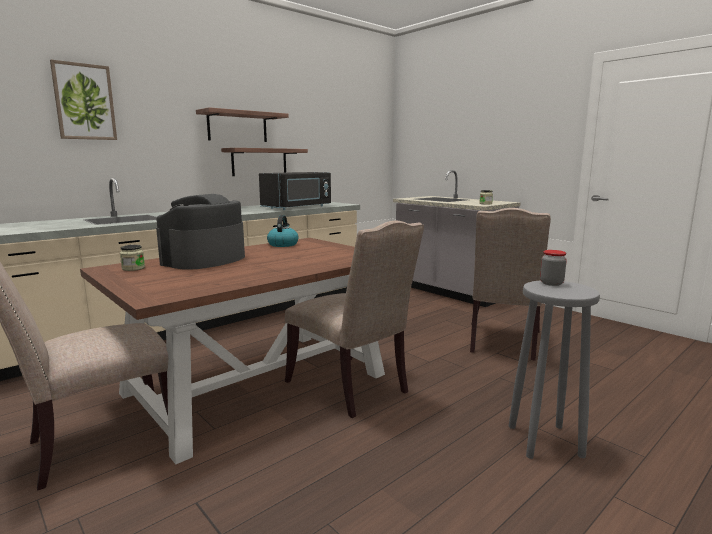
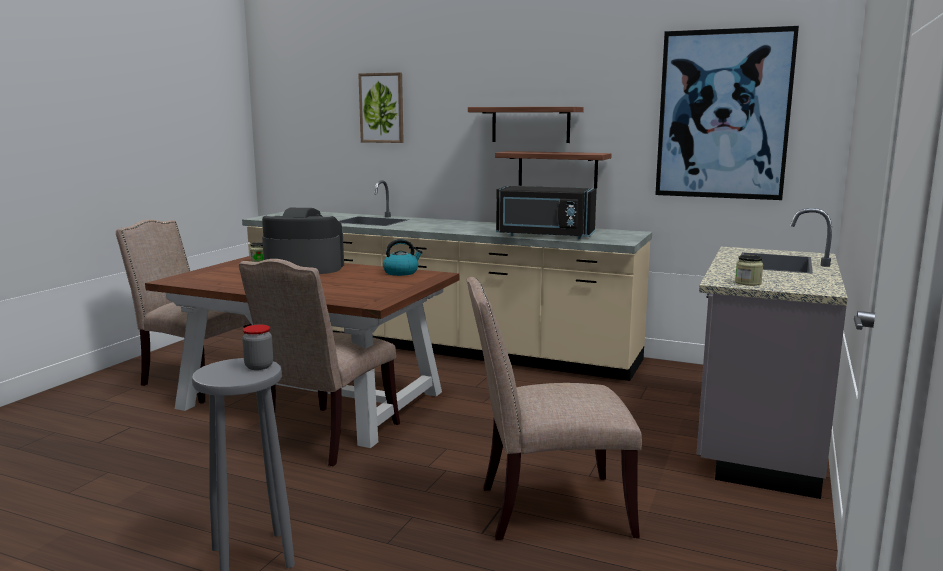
camera: 65 degrees right, 0 degrees up
none -> picture [655,26,799,200]

